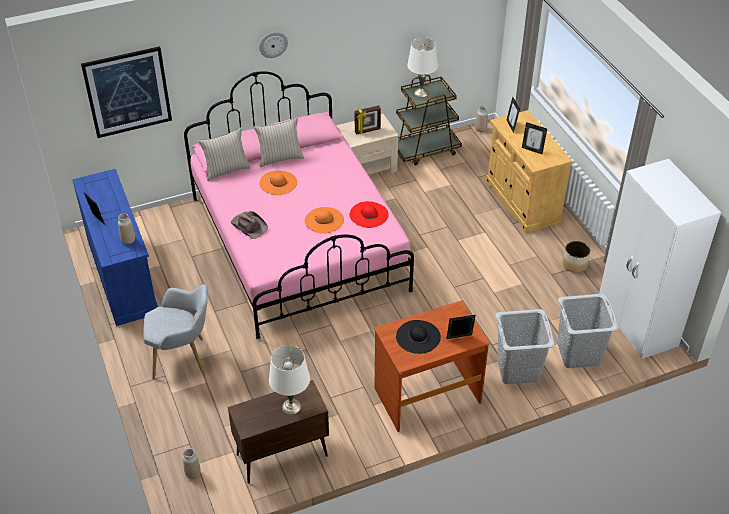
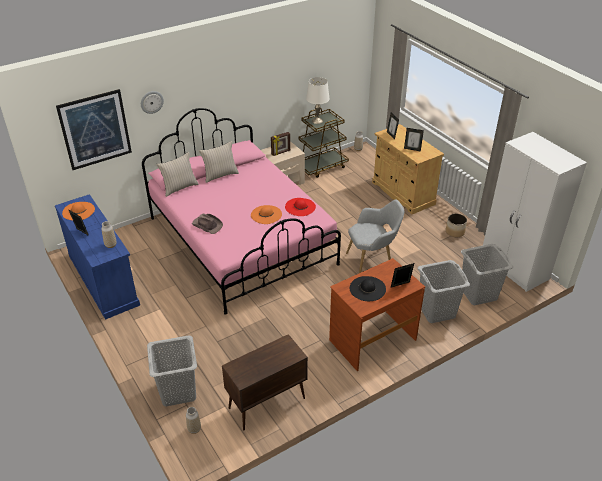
camera: 10 degrees left, 5 degrees down
grey armchair [143,284,208,379] -> grey armchair moved to [346,200,404,273]
wall clock [259,32,288,58] -> wall clock moved to [141,91,164,114]
orange hat [260,171,297,195] -> orange hat moved to [62,202,95,220]
white table lamp [269,345,310,415] -> none
none -> grey laundry basket [147,335,197,406]

